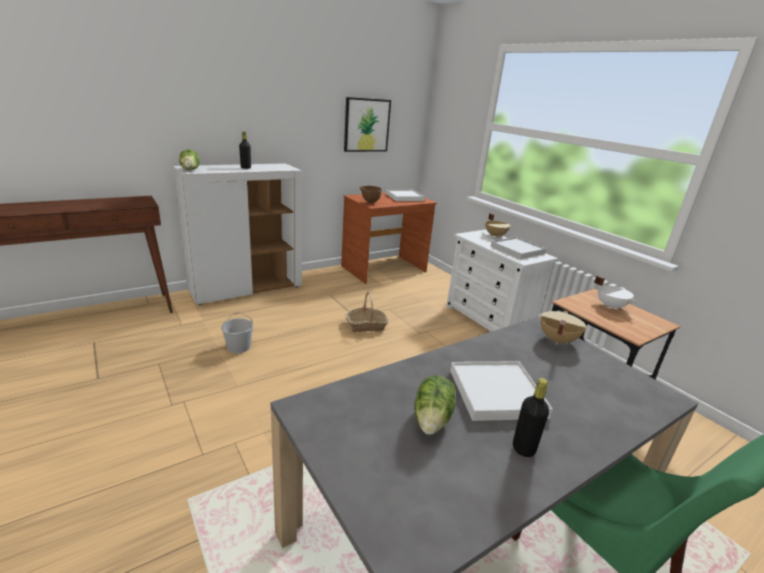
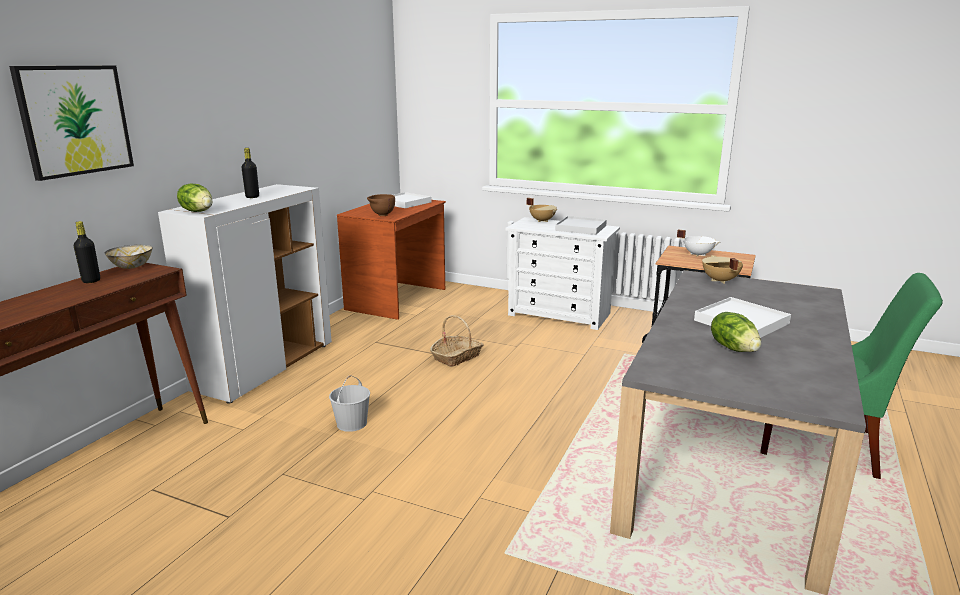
camera: 30 degrees left, 5 degrees down
picture [344,97,391,152] -> picture moved to [9,66,134,181]
black bottle [513,378,549,457] -> black bottle moved to [74,221,100,283]
none -> bowl [105,244,153,269]

